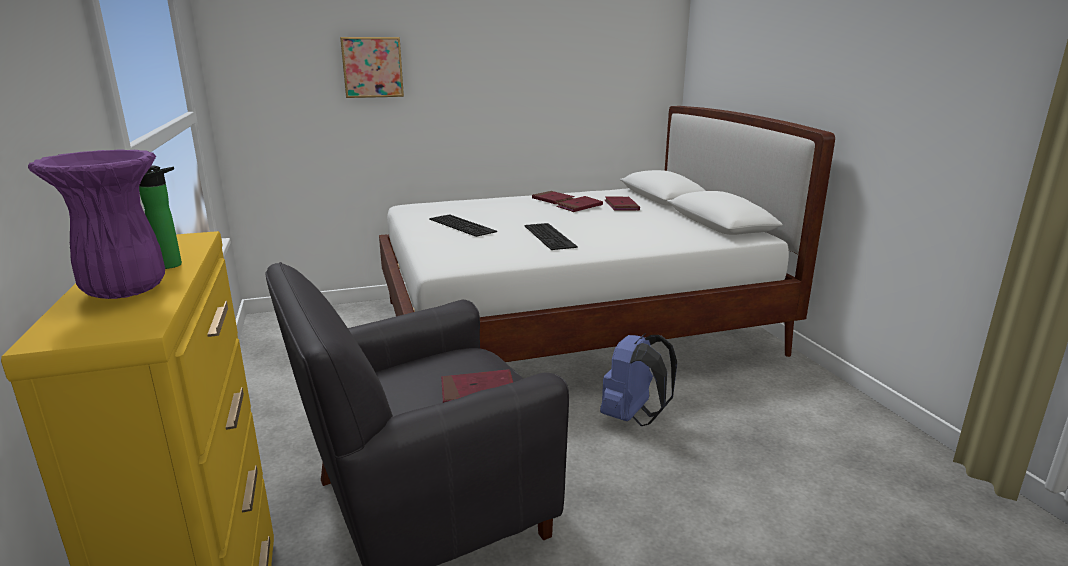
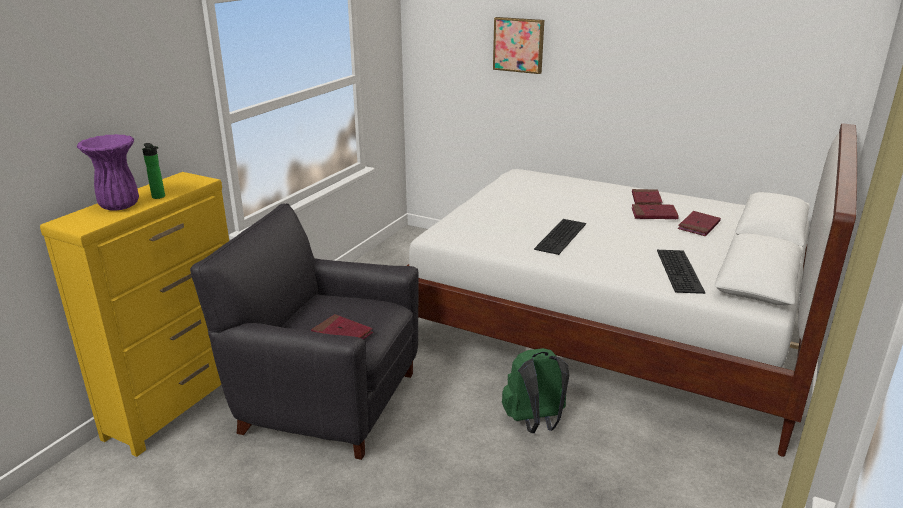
camera: 45 degrees right, 5 degrees up
keyboard [429,214,497,237] -> keyboard moved to [657,250,705,294]
blue backpack [600,333,677,426] -> green backpack [502,348,569,433]

